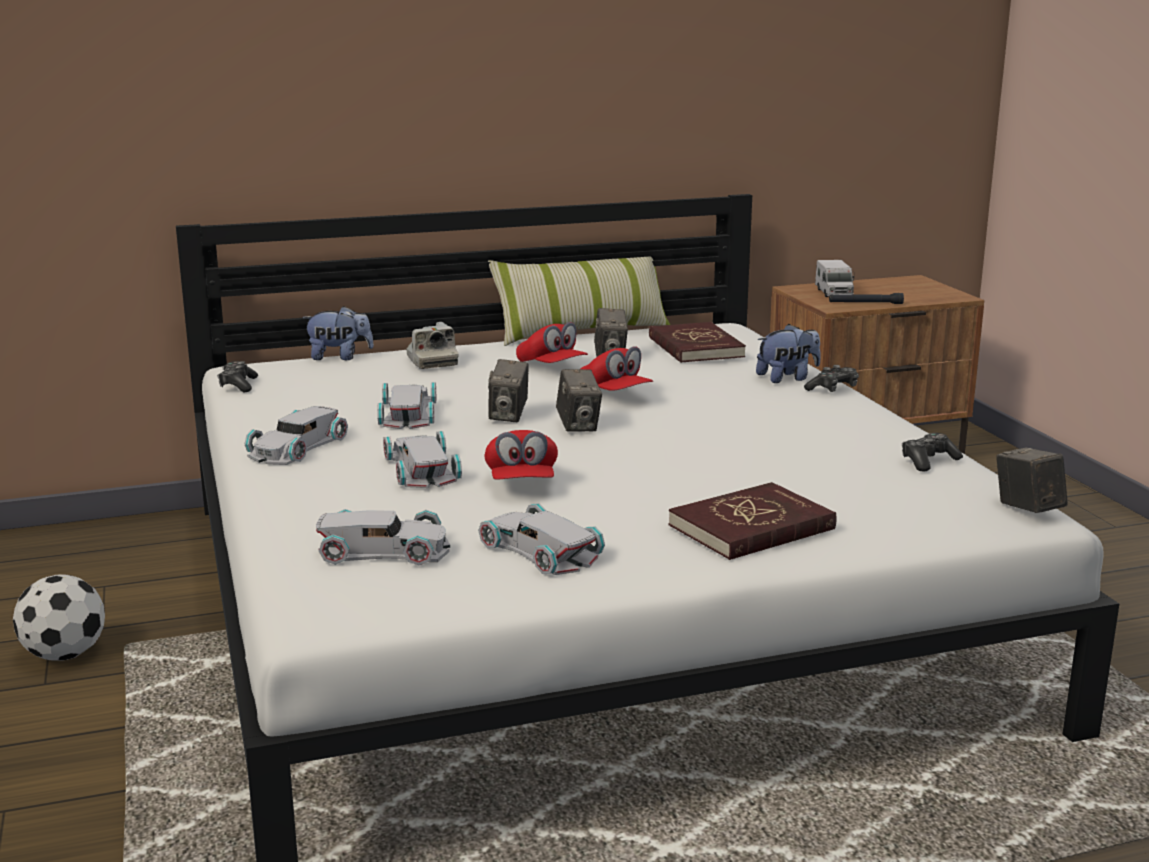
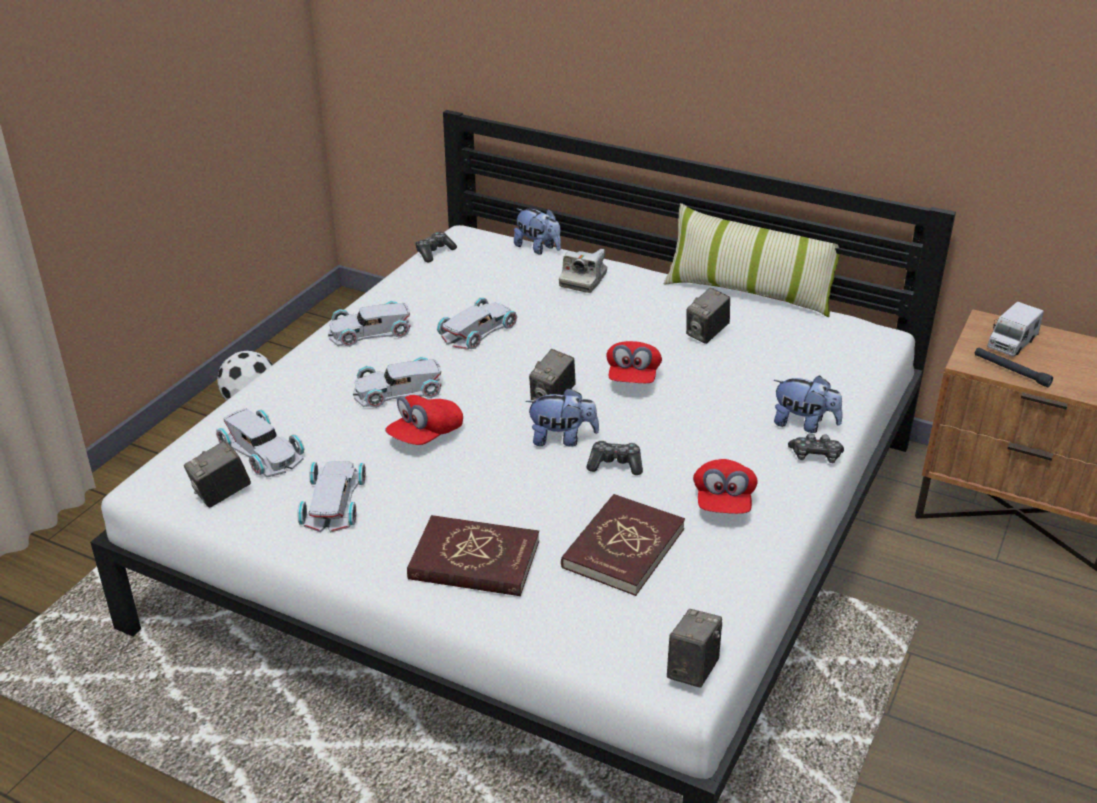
camera: 45 degrees right, 15 degrees up
white toy car [383,431,462,488] -> white toy car turned 135 degrees counterclockwise [353,357,442,408]
camera [488,359,528,422] -> camera moved to [184,441,251,508]
red cap [516,322,588,363] -> red cap moved to [693,459,758,514]
red book [649,322,746,363] -> red book moved to [561,494,685,596]
game controller [902,433,963,472] -> game controller moved to [586,440,643,475]
none -> plush toy [525,388,599,447]

